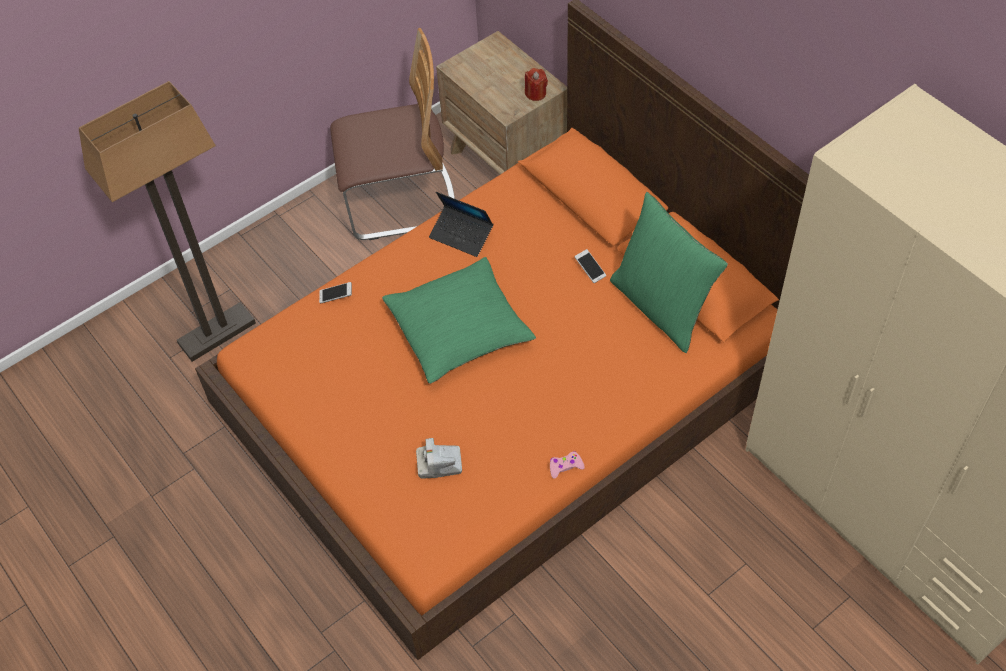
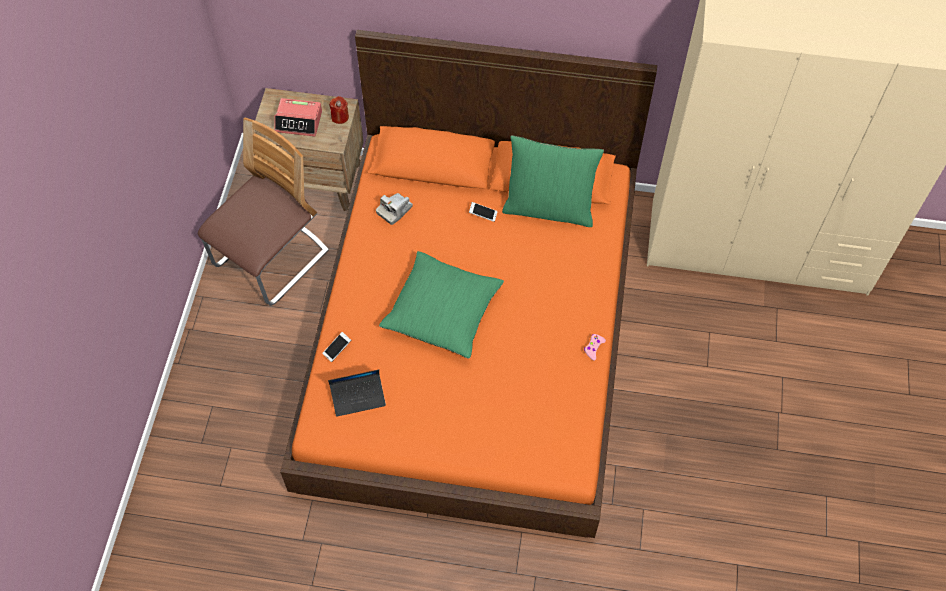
camera: 45 degrees left, 5 degrees up
floor lamp [79,81,256,362] -> none
camera [416,438,462,479] -> camera moved to [376,193,413,225]
laptop [429,192,493,257] -> laptop moved to [328,370,386,417]
none -> alarm clock [274,98,322,136]

